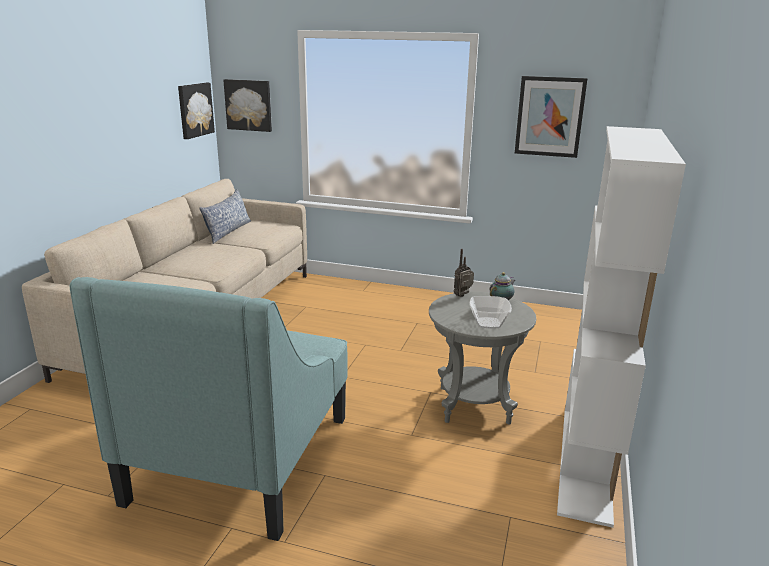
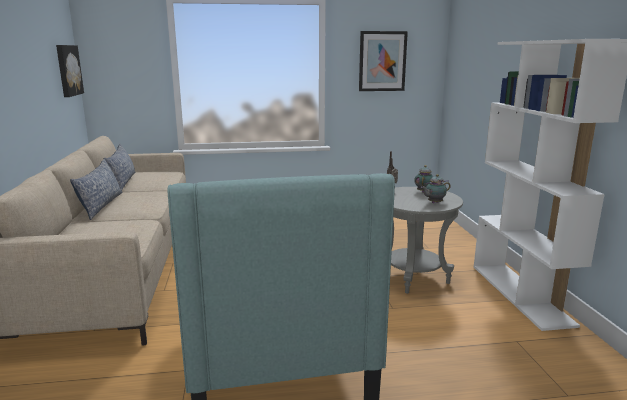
camera: 25 degrees left, 5 degrees down
picture [223,79,272,132] -> none
bowl [469,296,512,329] -> teapot [421,174,451,203]
none -> pillow [70,159,122,220]

